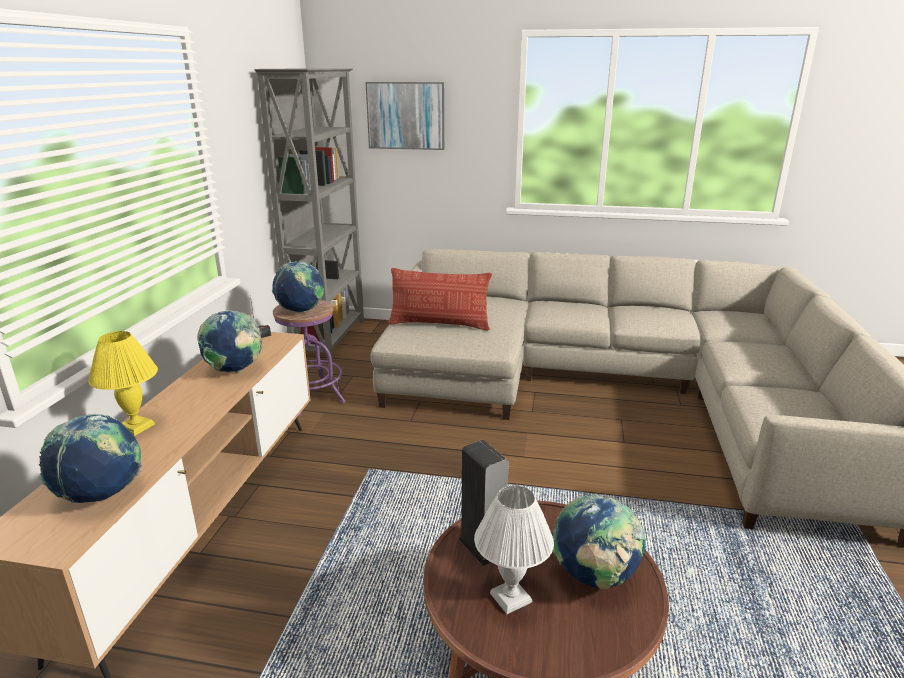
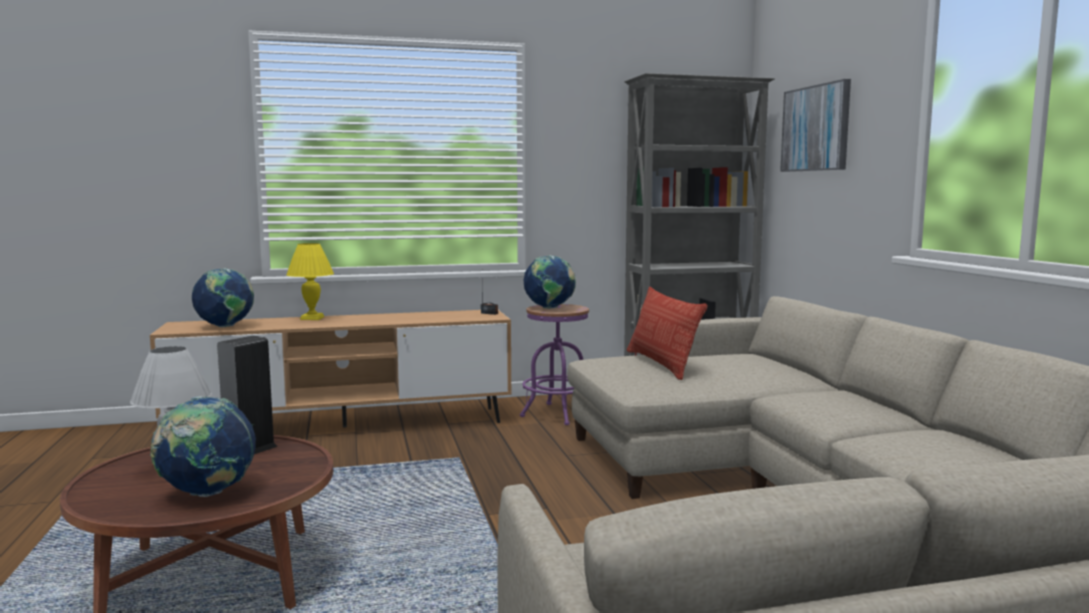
camera: 65 degrees right, 15 degrees down
globe [197,310,262,373] -> none

